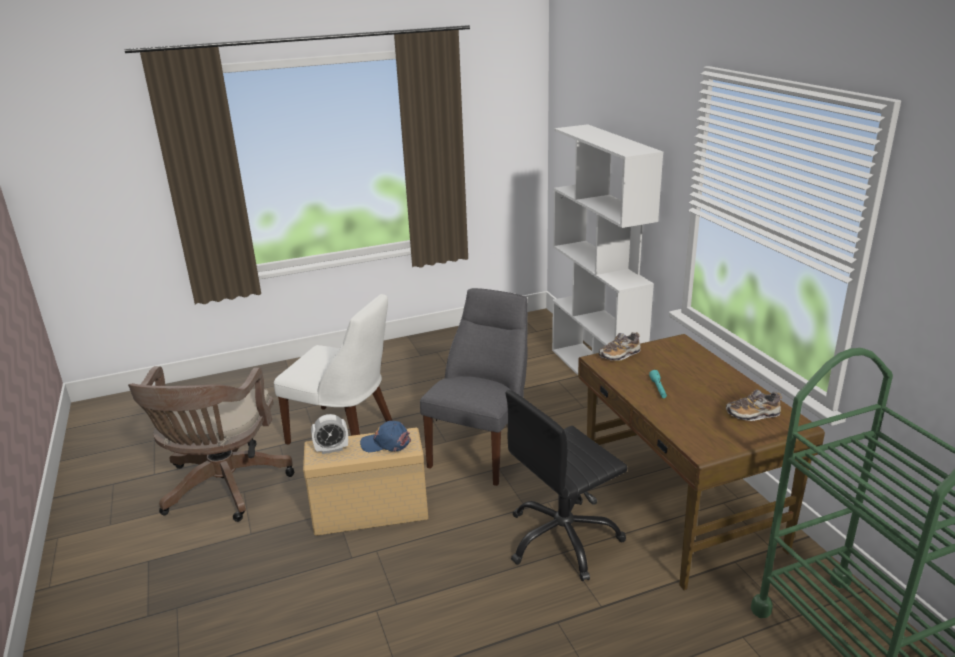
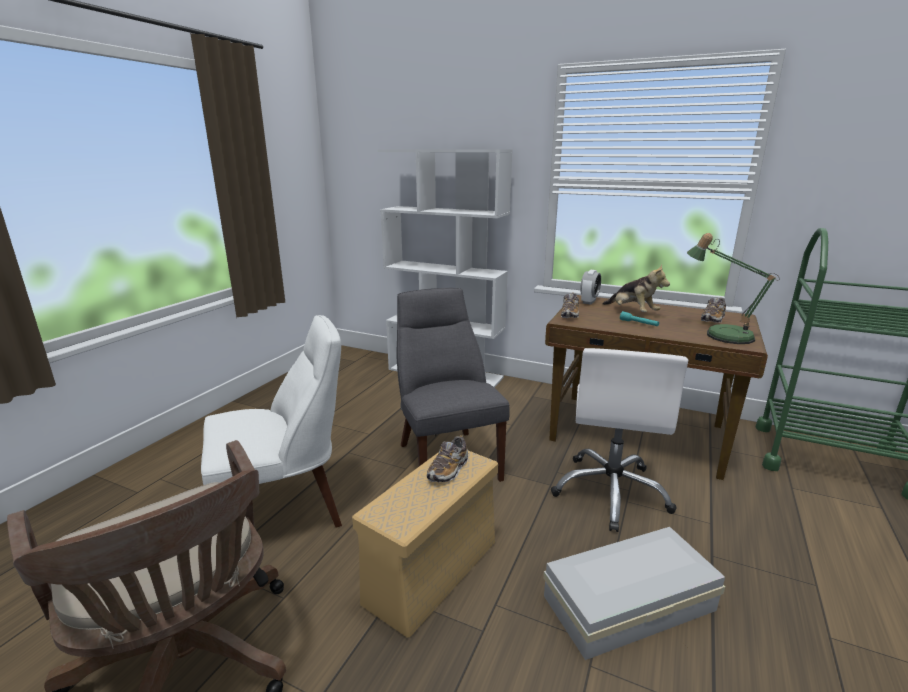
camera: 45 degrees left, 5 degrees down
alarm clock [311,414,348,454] -> alarm clock moved to [580,270,601,305]
blue cap [360,421,411,452] -> shoe [427,435,468,482]
black office chair [506,390,628,581] -> white office chair [551,348,688,532]
none -> white storage box [543,527,725,660]
none -> plush toy [603,264,670,312]
none -> table lamp [687,233,780,344]

